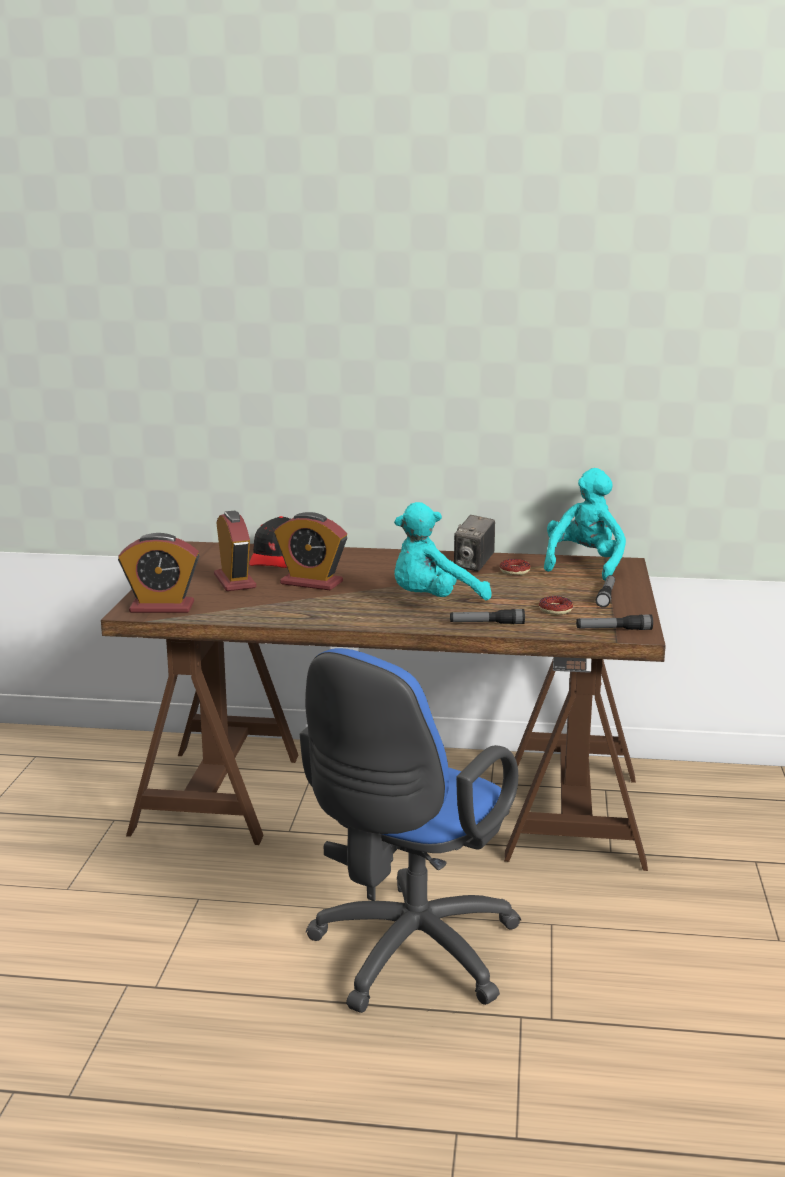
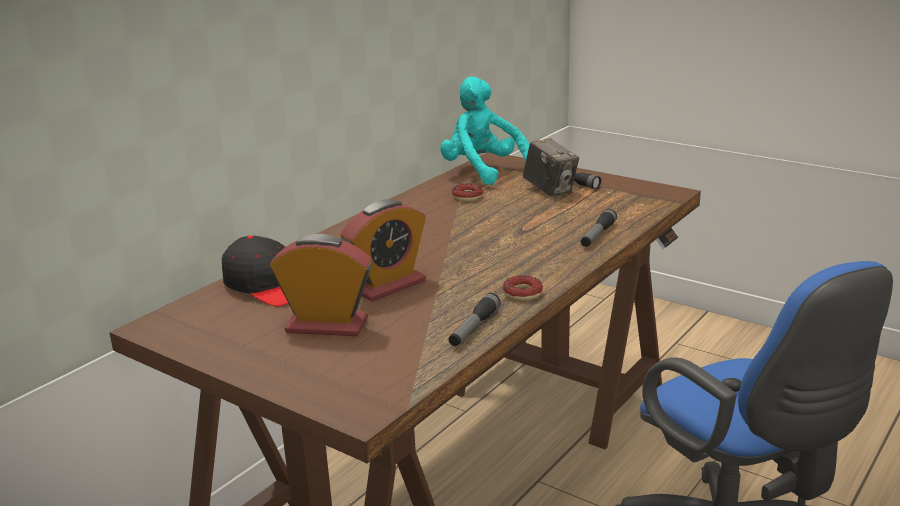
camera: 60 degrees left, 5 degrees up
alarm clock [118,533,199,613] -> none
turquoise plush toy [394,502,492,600] -> none
camera [454,515,495,571] -> camera moved to [523,139,579,196]
donut [539,596,573,615] -> donut moved to [503,275,543,301]
flashlight [576,615,653,630] -> flashlight moved to [448,293,501,346]

